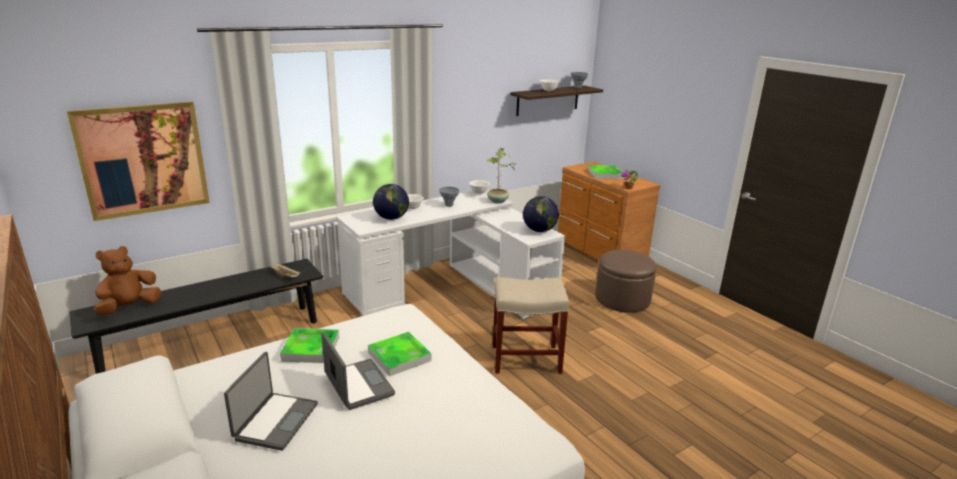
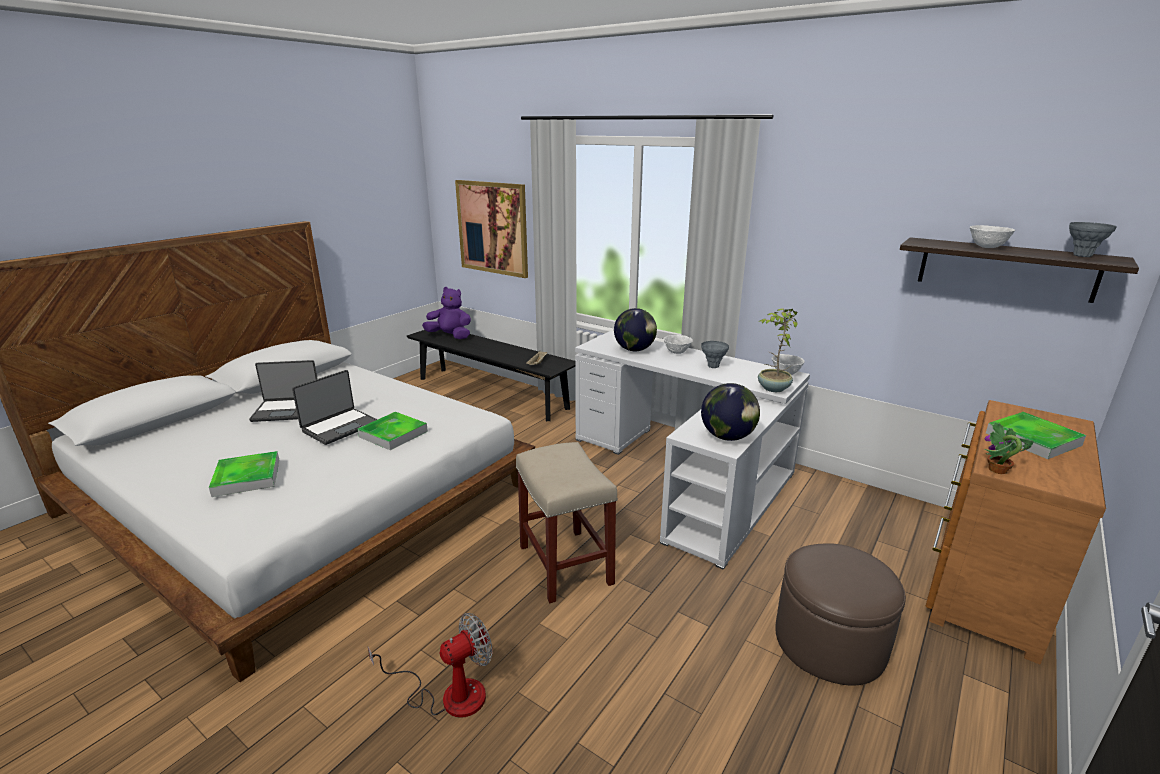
camera: 70 degrees right, 0 degrees up
brown plush toy [94,246,161,316] -> purple plush toy [422,287,471,339]
tray [280,328,339,363] -> tray moved to [209,451,279,497]
none -> fan [368,613,492,718]

